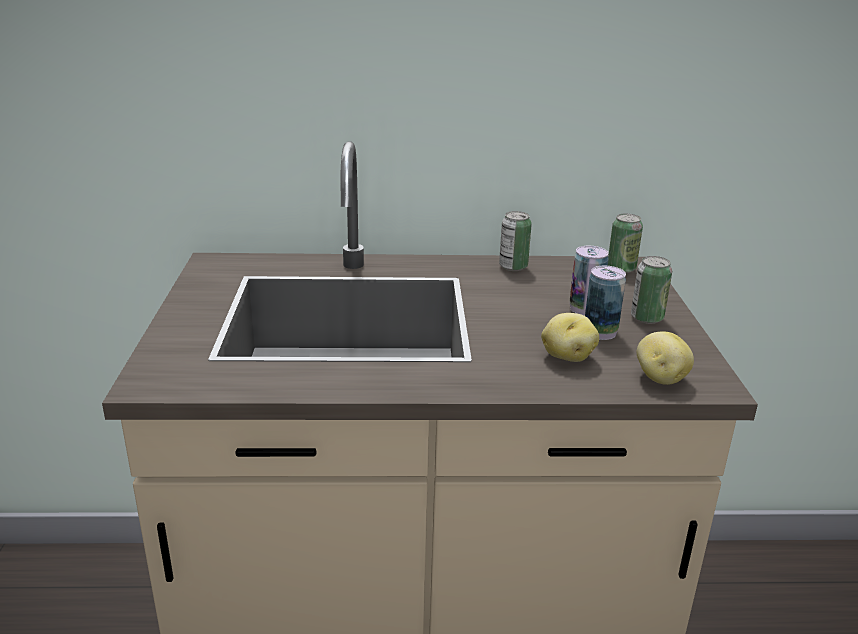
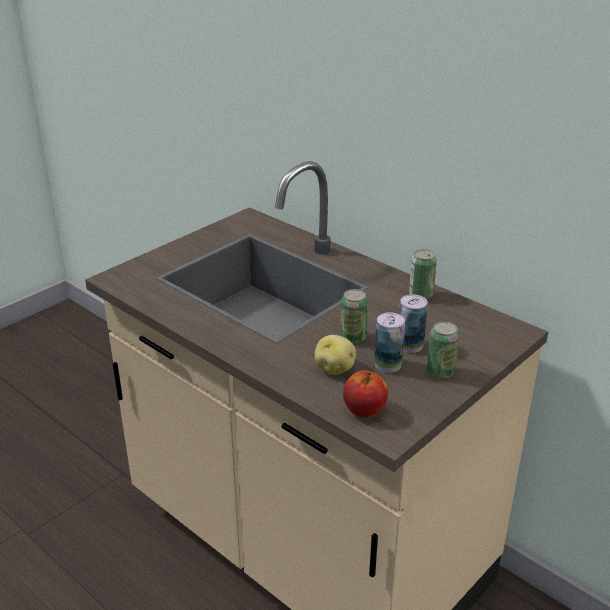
camera: 45 degrees right, 5 degrees up
can [608,213,643,273] -> can moved to [340,289,368,343]
potato [637,331,694,385] -> apple [343,371,388,418]

